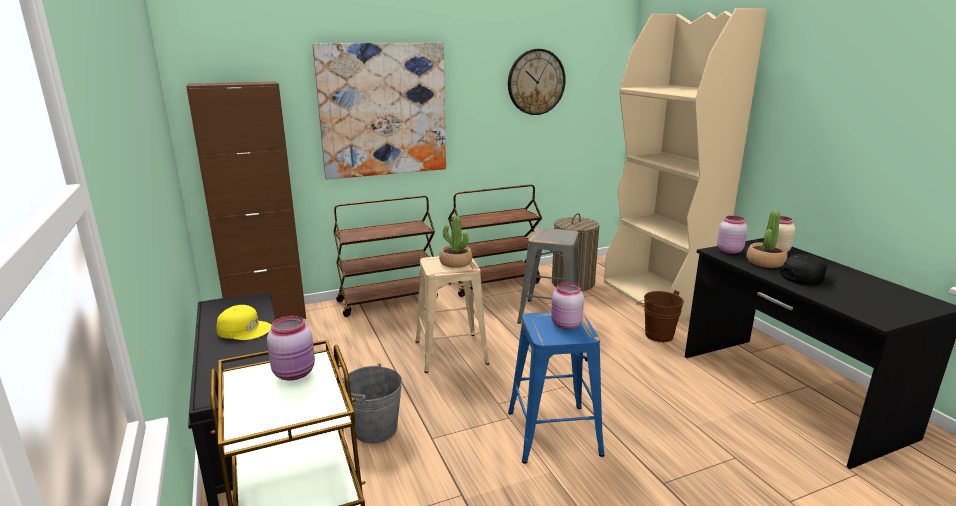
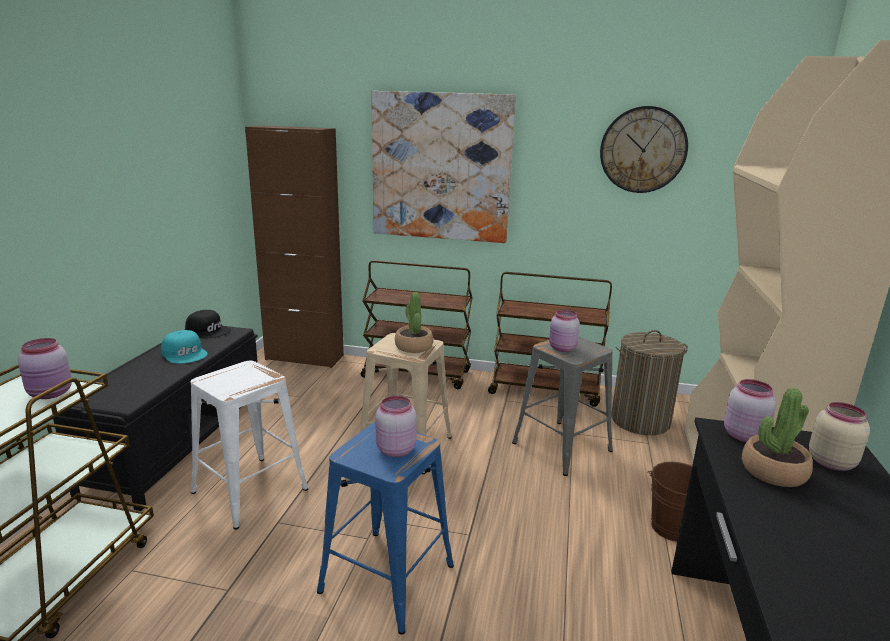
camera: 35 degrees right, 0 degrees up
yellow cap [216,305,271,340] -> turquoise cap [161,330,208,364]
grey bucket [342,364,402,443] -> white stool [191,361,308,530]
black cap [780,254,836,286] -> black cap moved to [185,310,231,338]
none -> pink jar [549,310,580,352]

